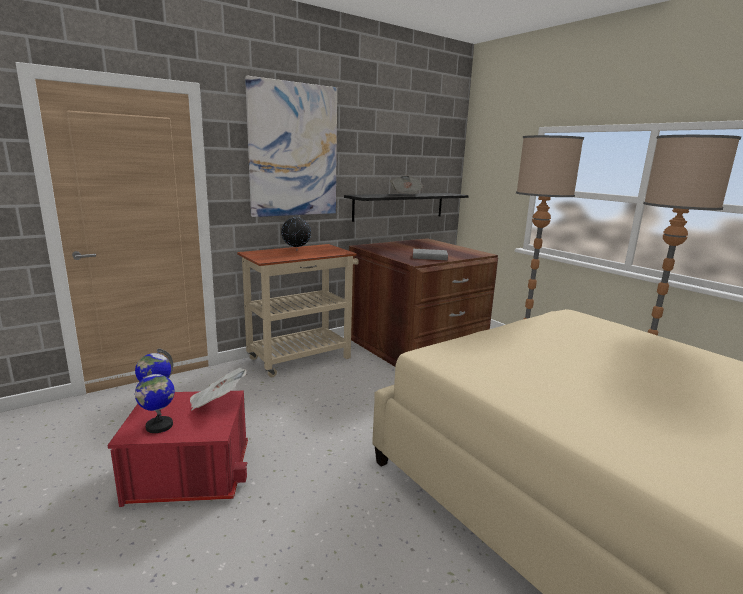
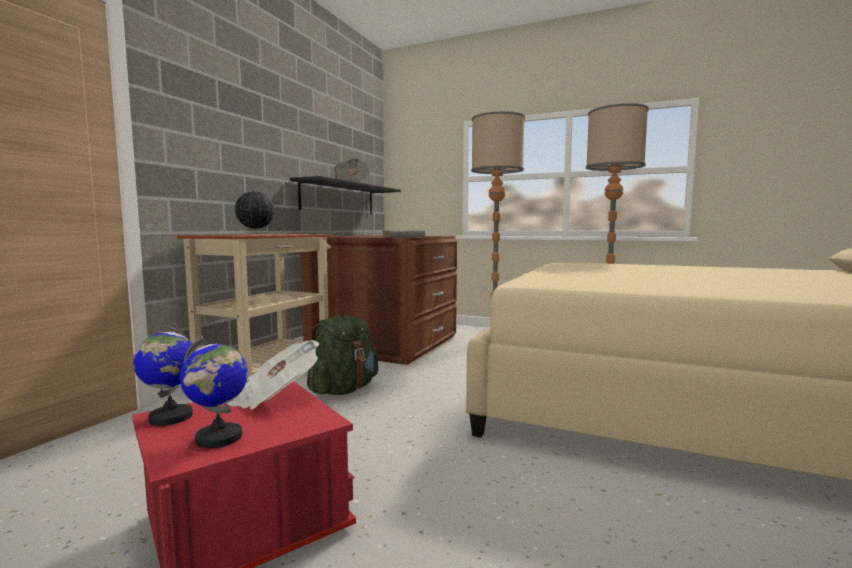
camera: 30 degrees left, 10 degrees down
picture [245,76,337,217] -> none
none -> green backpack [307,315,378,395]

